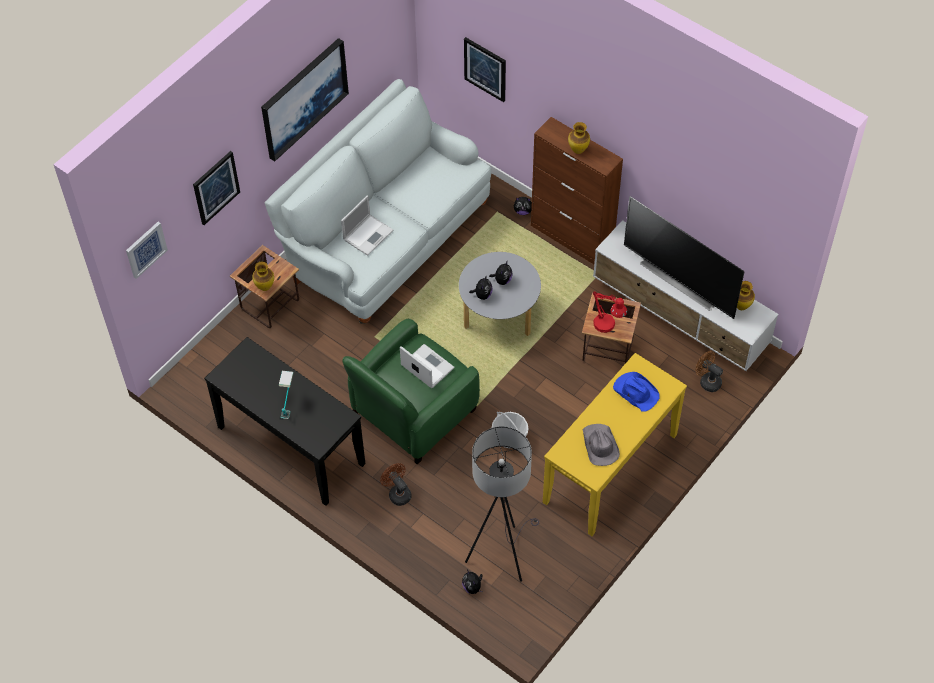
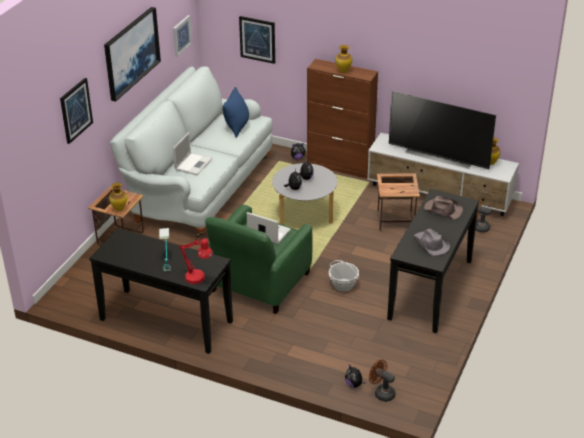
camera: 15 degrees left, 20 degrees down
picture [126,222,168,279] -> picture moved to [173,15,192,57]
brown fan [380,463,411,506] -> brown fan moved to [369,359,395,402]
grey floor lamp [465,426,539,582] -> none
yellow console table [543,353,687,536] -> black console table [387,189,479,333]
red table lamp [593,292,627,333] -> red table lamp moved to [179,238,213,284]
blue hat [613,372,660,412] -> brown hat [424,196,463,219]
none -> blue pillow [222,87,249,138]

